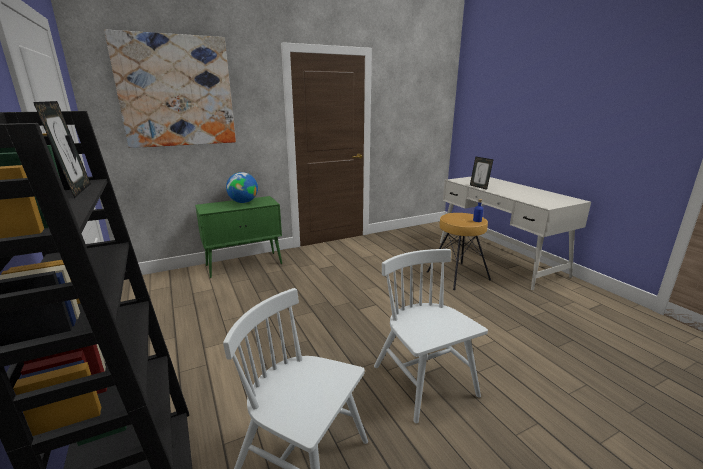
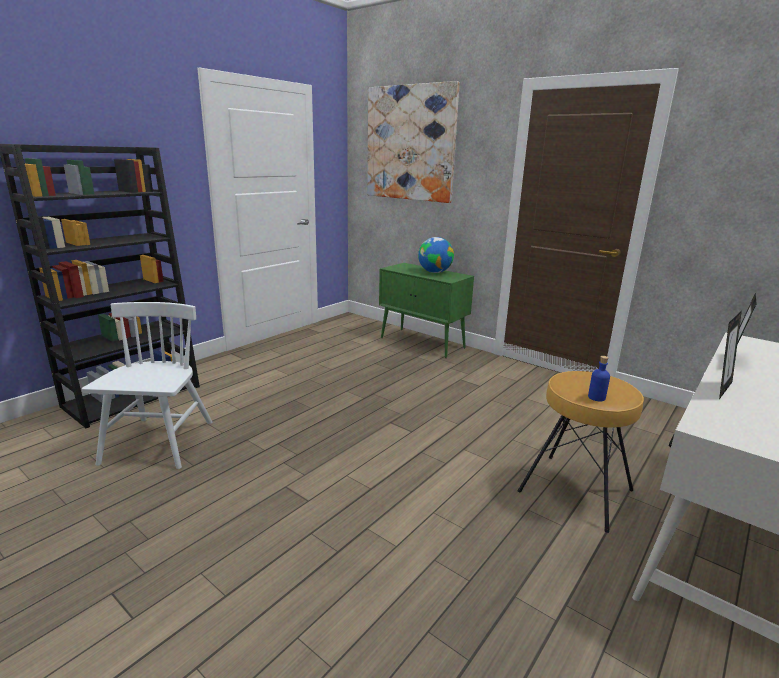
camera: 65 degrees right, 0 degrees up
picture frame [33,101,91,198] -> picture frame moved to [719,311,742,399]
white chair [374,249,488,423] -> none

